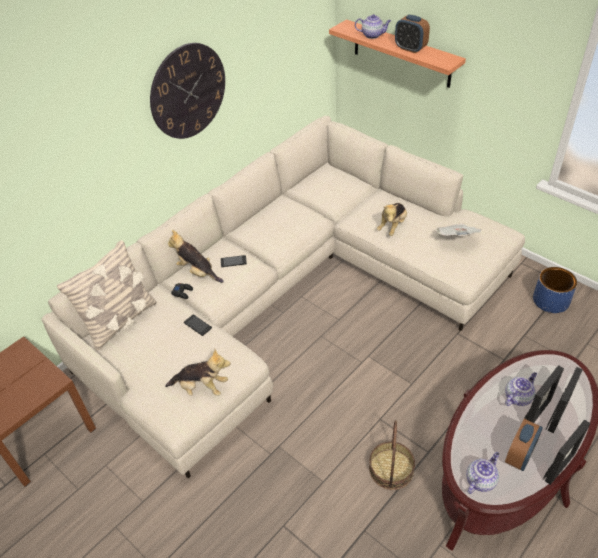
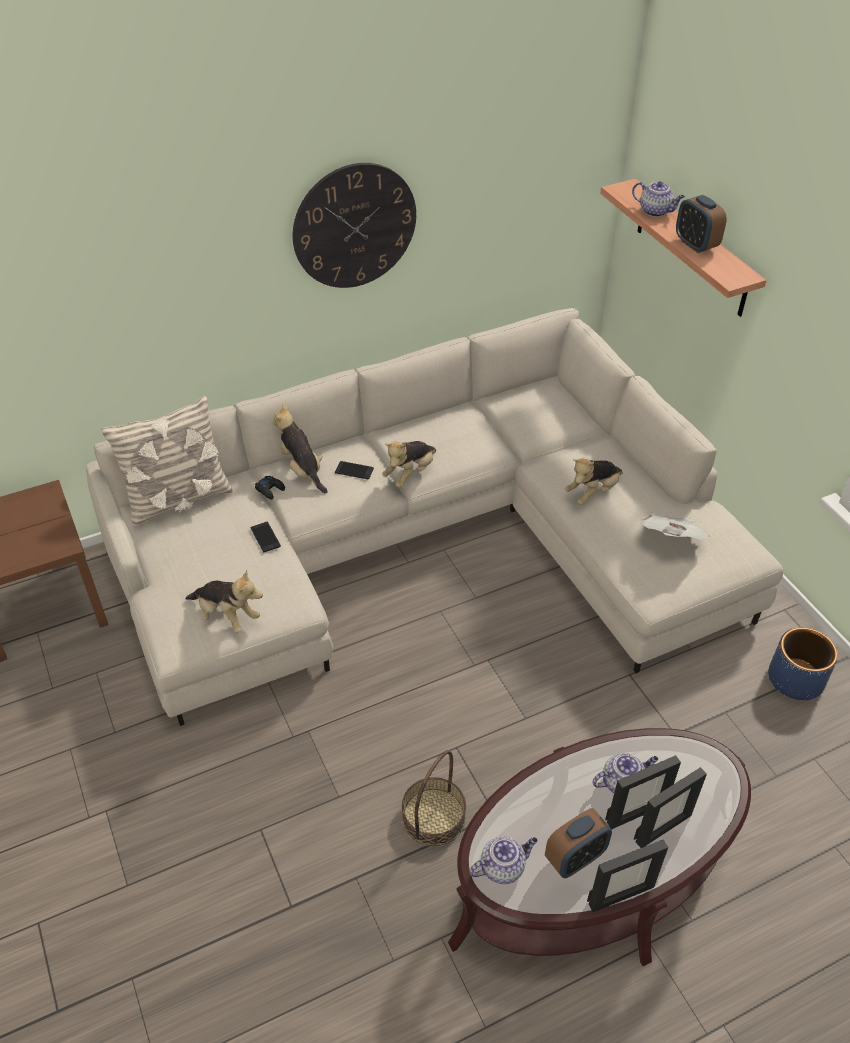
camera: 20 degrees right, 0 degrees up
none -> plush toy [382,441,436,487]

